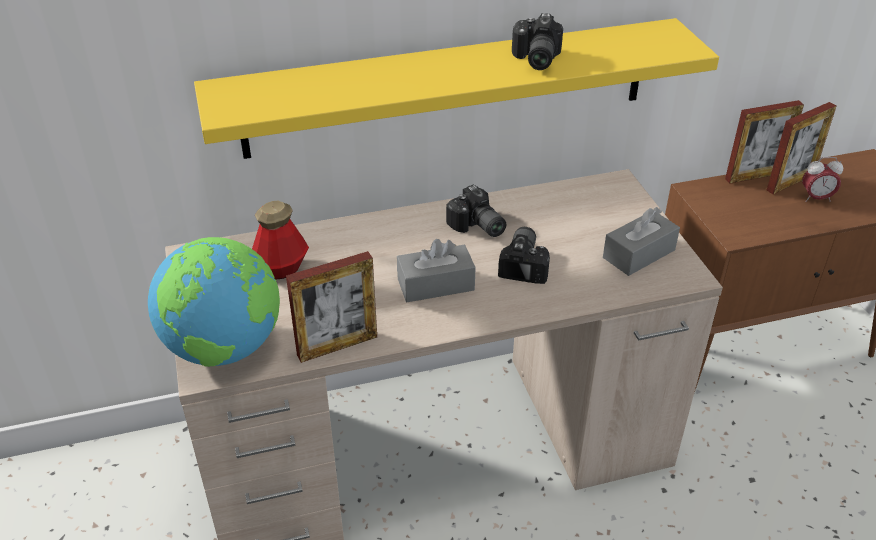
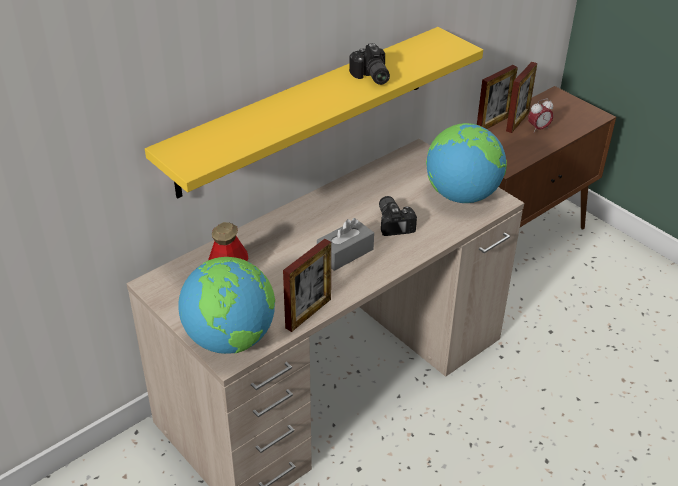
camera: 25 degrees left, 0 degrees up
camera [446,185,507,237] -> none
grey tissue box [603,207,680,276] -> globe [426,123,507,203]

